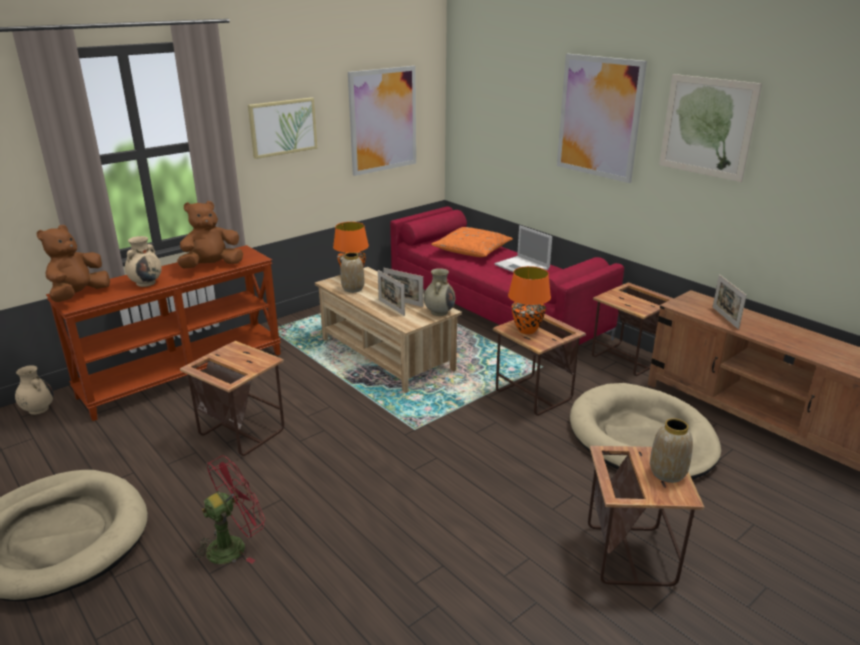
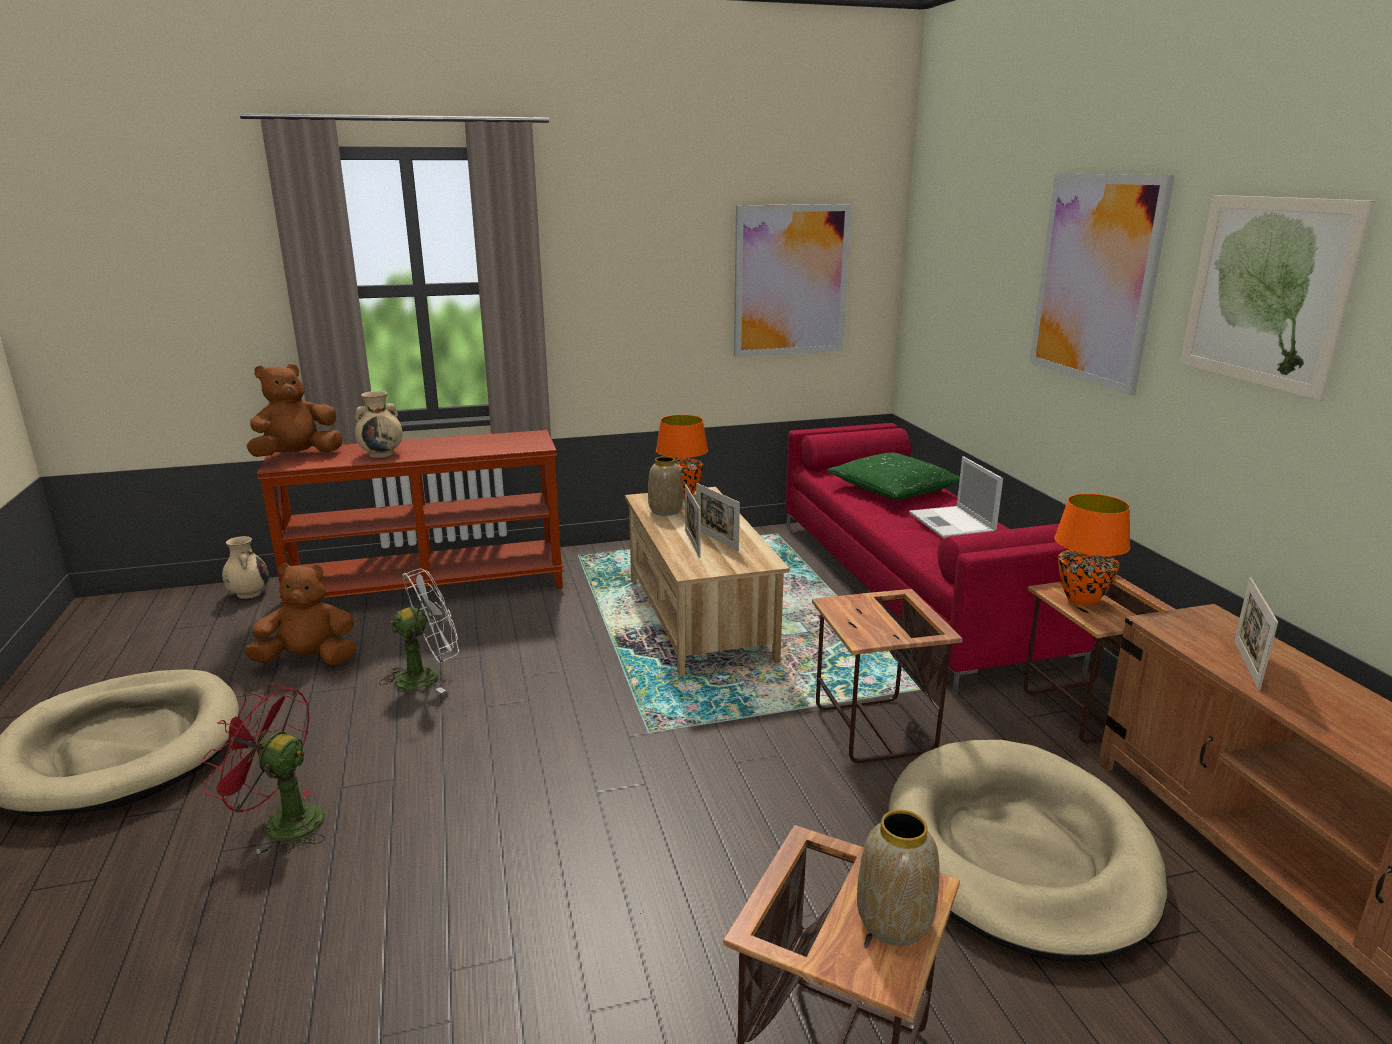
camera: 25 degrees right, 5 degrees down
brown plush toy [177,201,243,268] -> brown plush toy moved to [244,563,356,665]
side table [180,341,284,456] -> white fan [379,568,459,693]
red fan [193,455,265,564] -> red fan turned 150 degrees counterclockwise [202,683,325,855]
picture [248,97,317,159] -> none
beige vase [424,268,455,316] -> none
orange pillow [431,227,513,257] -> green pillow [827,452,960,500]
orange table lamp [508,266,551,334] -> orange table lamp moved to [1054,494,1131,606]

